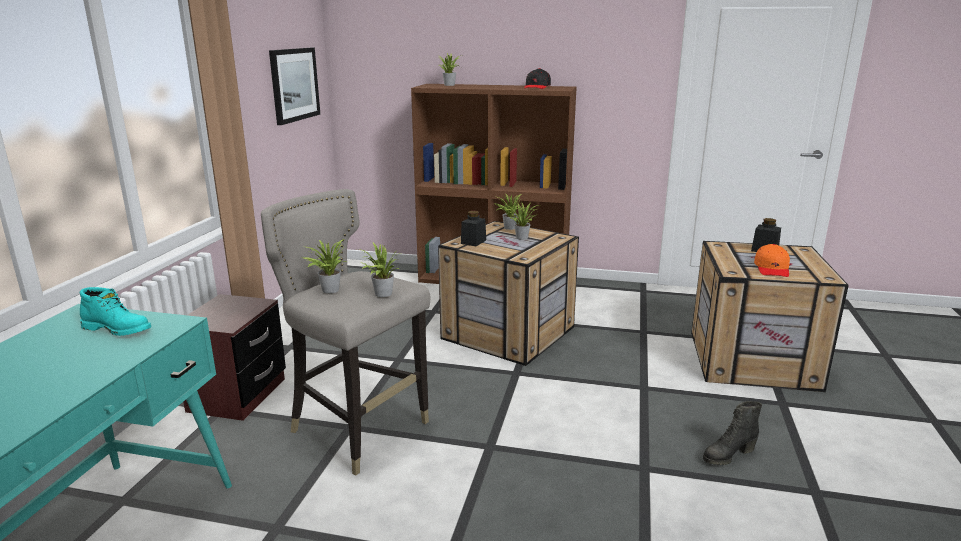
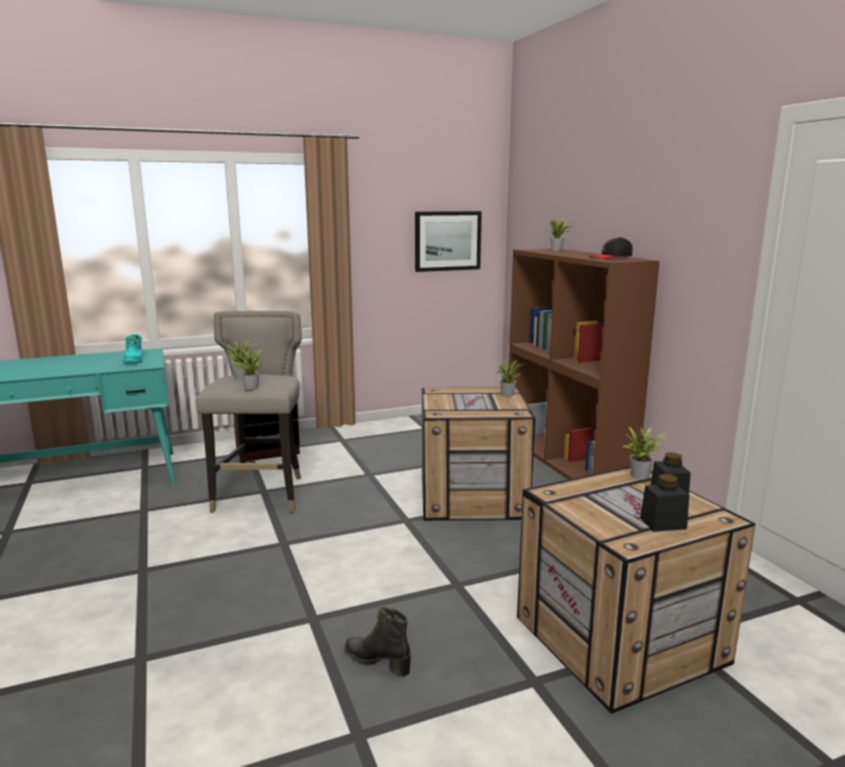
camera: 55 degrees right, 5 degrees down
black jar [461,211,486,246] -> black jar moved to [640,474,689,532]
potted plant [509,203,539,240] -> potted plant moved to [623,427,667,480]
orange cap [754,244,790,277] -> none

